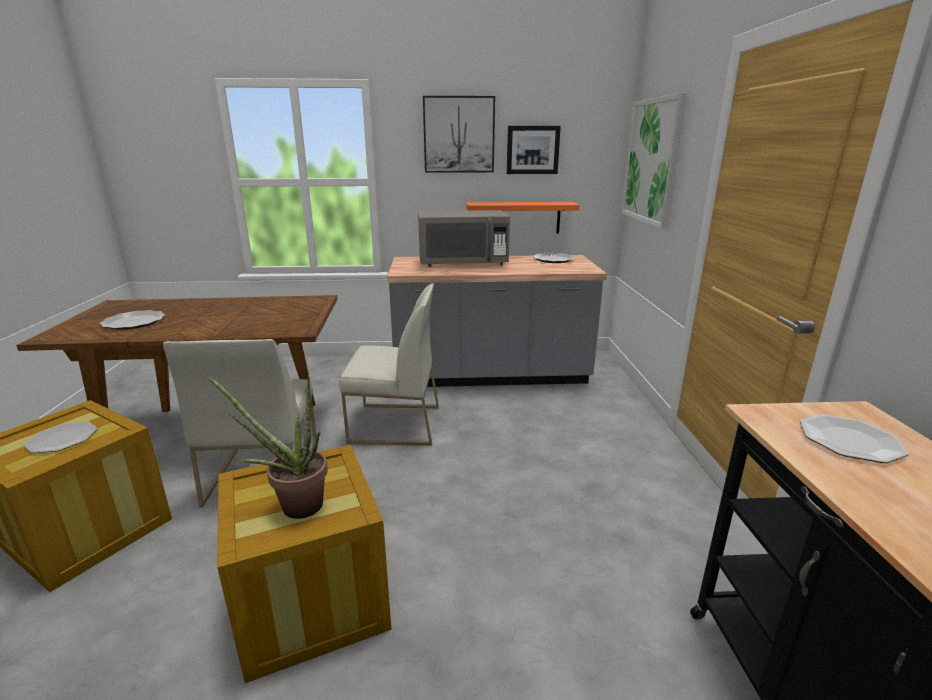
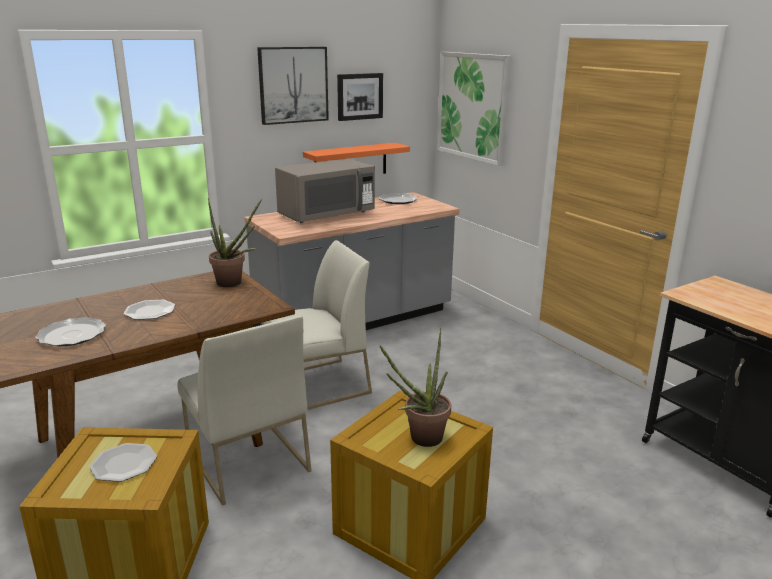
camera: 30 degrees left, 0 degrees up
plate [800,414,909,463] -> plate moved to [123,300,175,320]
none -> potted plant [208,198,261,287]

